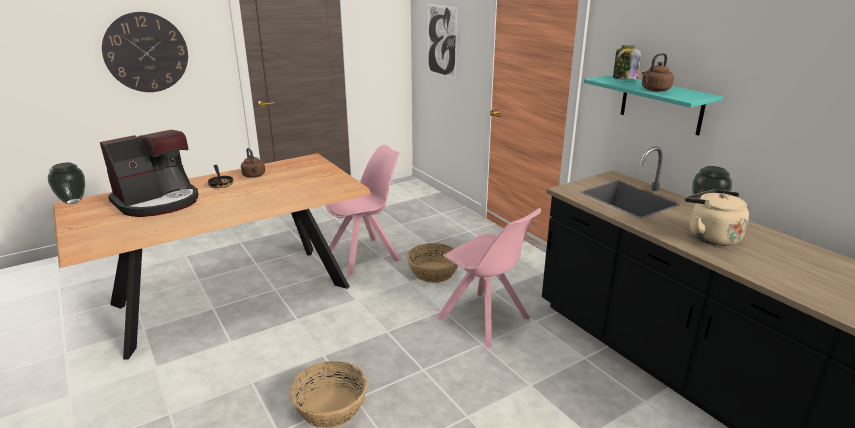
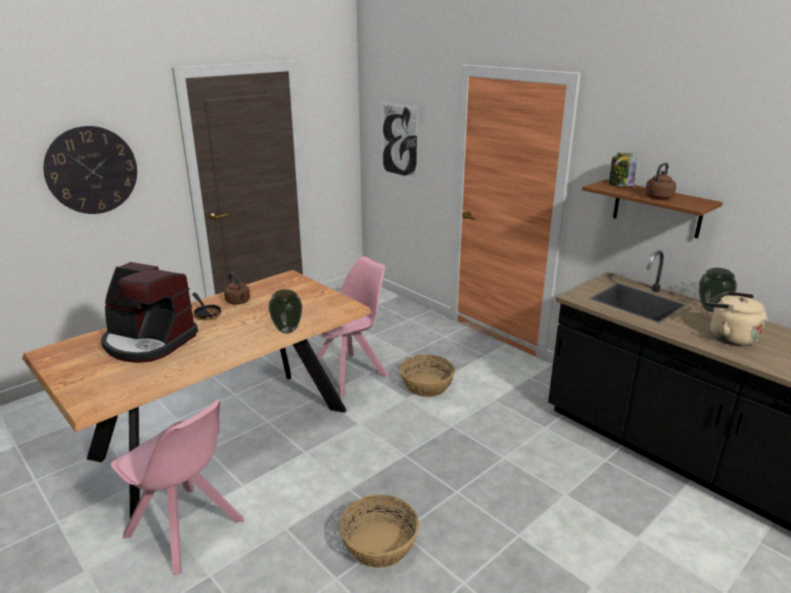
camera: 10 degrees left, 0 degrees up
vase [48,162,85,204] -> vase moved to [268,289,302,334]
coffee machine [100,129,198,217] -> coffee machine turned 75 degrees clockwise [101,262,198,363]
pink chair [437,208,541,348] -> pink chair moved to [110,399,244,575]
turquoise shelf [584,75,723,136] -> brown shelf [582,179,723,238]

